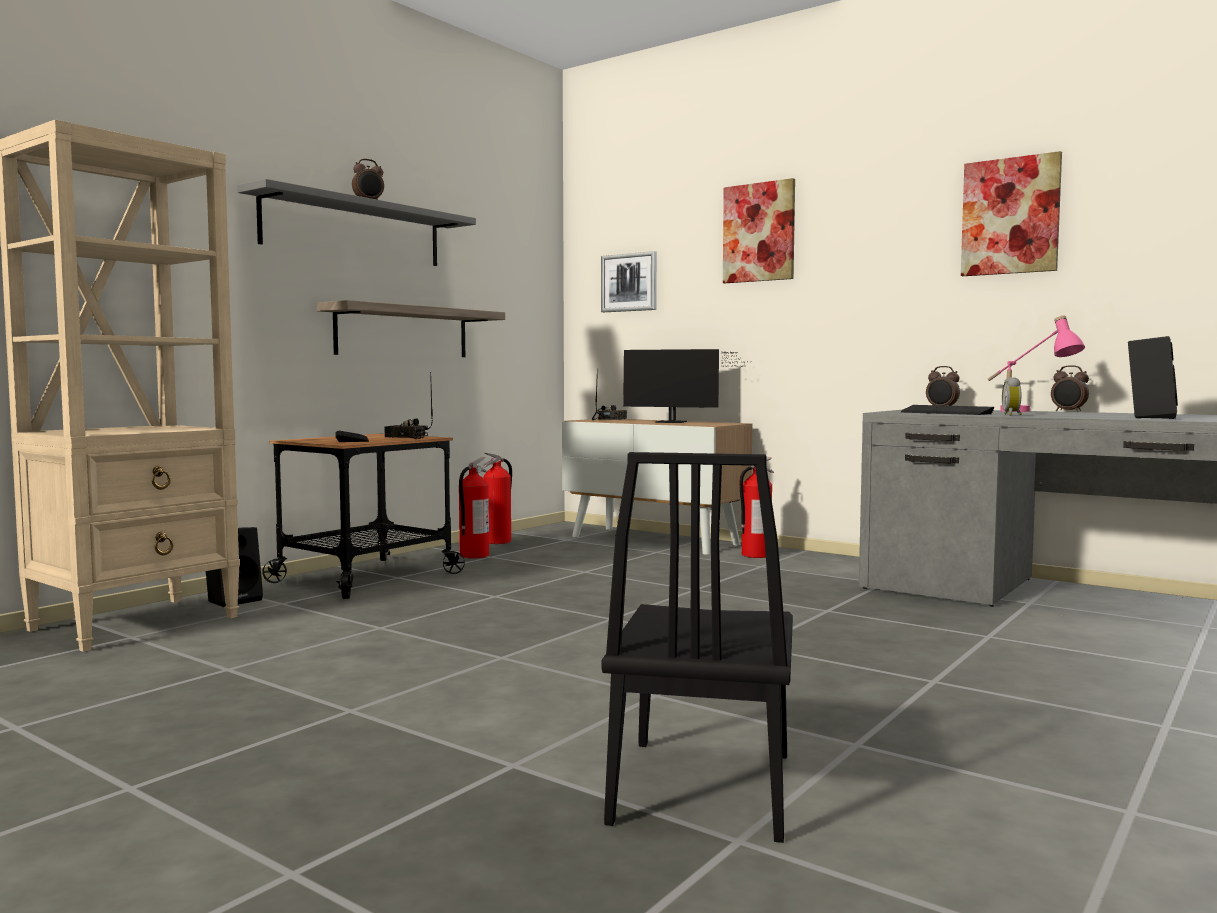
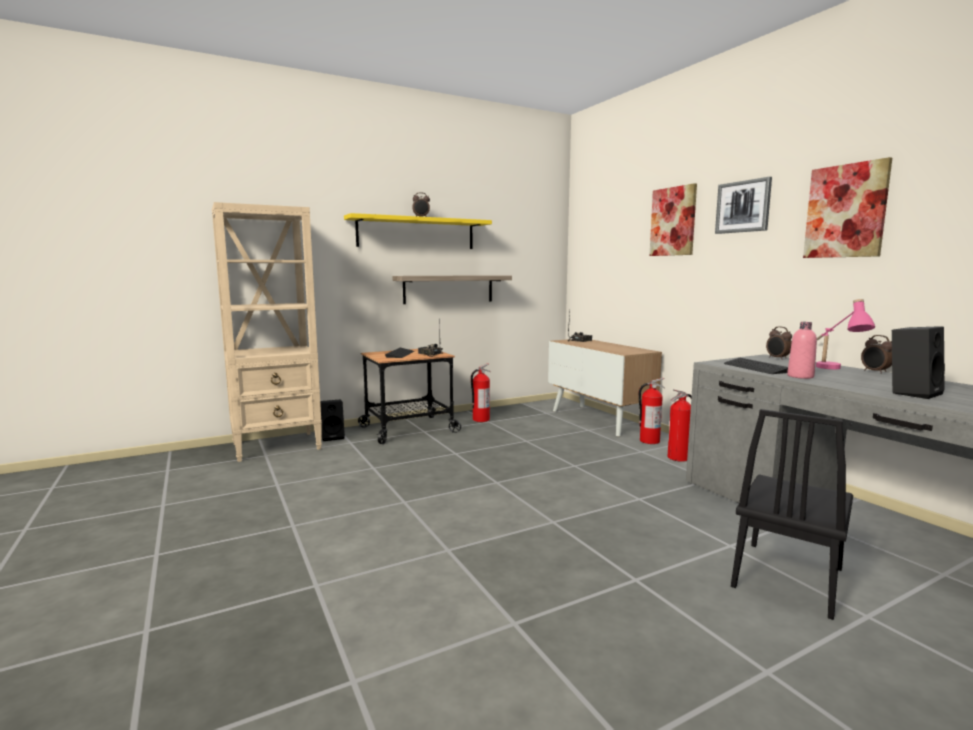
camera: 25 degrees right, 5 degrees up
grey shelf [237,179,476,266] -> yellow shelf [344,213,492,249]
fire extinguisher [482,453,512,544] -> fire extinguisher moved to [667,390,692,462]
picture [601,251,657,312] -> picture moved to [715,177,772,234]
black chair [602,452,793,843] -> black chair moved to [731,409,853,620]
monitor [623,349,751,423] -> none
alarm clock [1002,377,1022,415] -> pink bottle [787,322,817,379]

